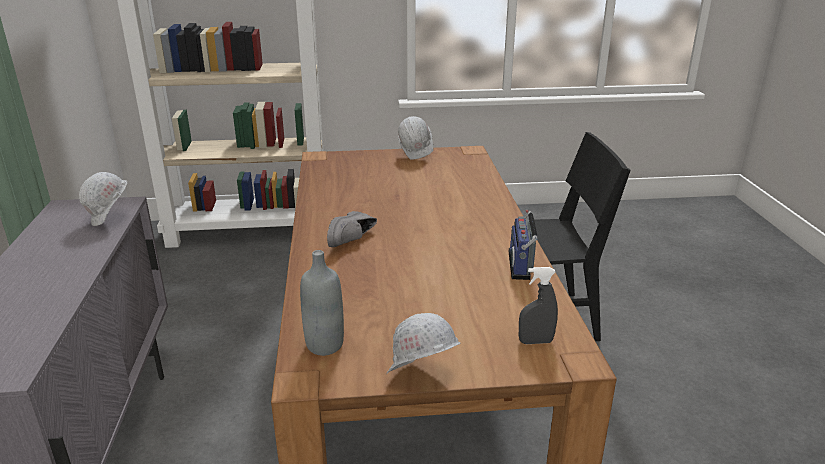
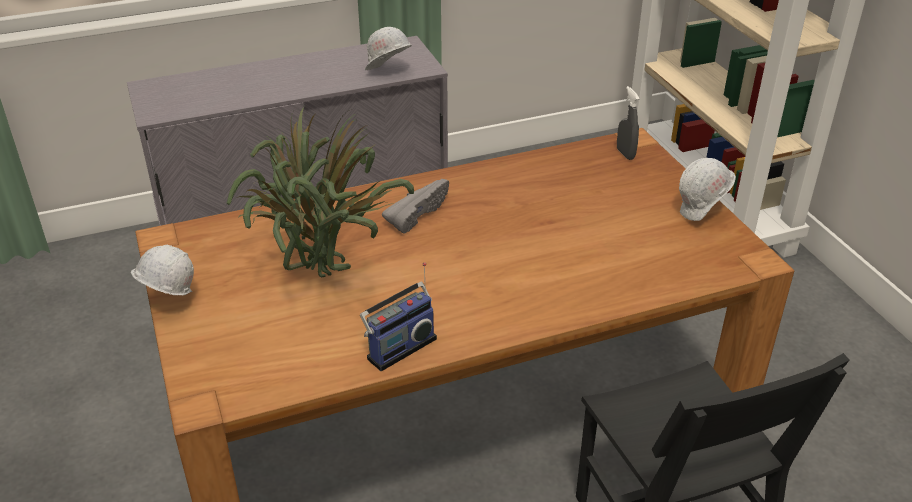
camera: 75 degrees right, 10 degrees up
grey bottle [300,250,344,356] -> none
grey shoe [327,211,377,247] -> grey shoe turned 120 degrees clockwise [382,179,449,234]
radio [509,210,538,280] -> radio turned 150 degrees clockwise [360,262,437,371]
grey spray bottle [519,267,558,344] -> grey spray bottle moved to [617,86,640,160]
none -> potted plant [227,106,414,278]

